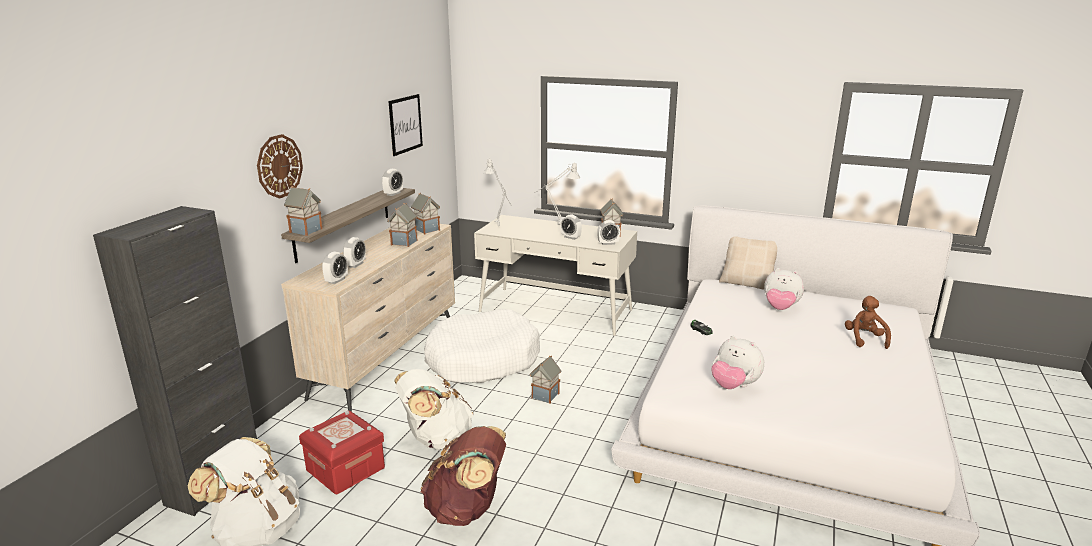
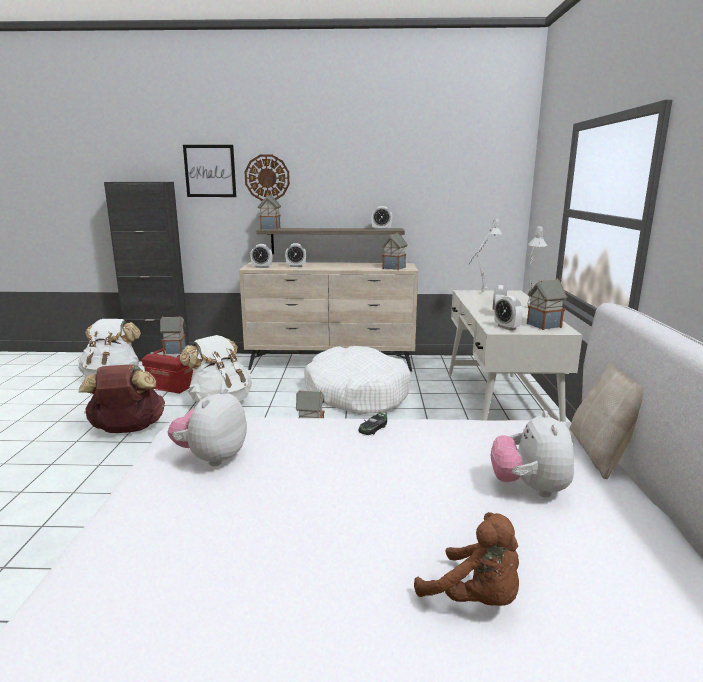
camera: 70 degrees right, 5 degrees down
toy house [387,203,418,247] -> toy house moved to [160,316,186,354]
picture [388,94,423,156] -> picture moved to [183,145,236,197]
brown plush toy [845,296,891,349] -> brown plush toy turned 60 degrees clockwise [414,512,519,606]

